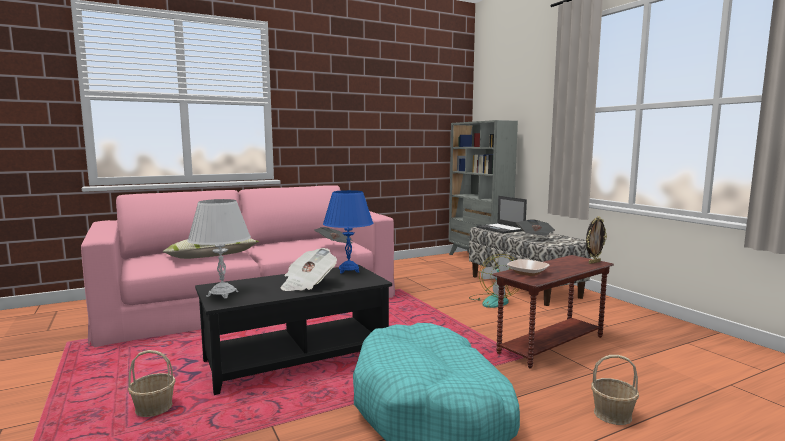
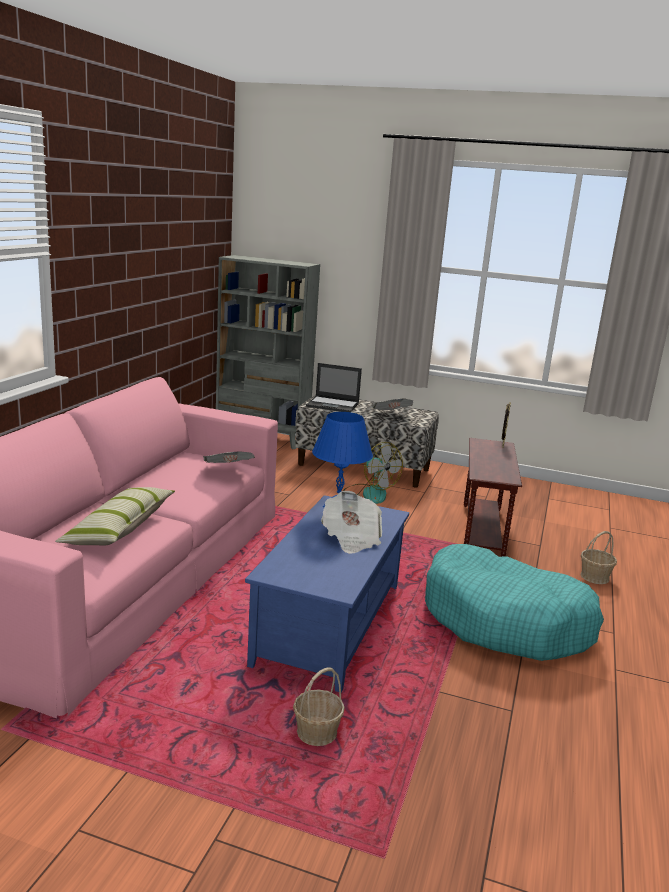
camera: 45 degrees left, 10 degrees up
white table lamp [187,199,251,298] -> none
black coffee table [195,265,392,395] -> blue coffee table [245,495,409,692]
bowl [507,259,550,276] -> none

